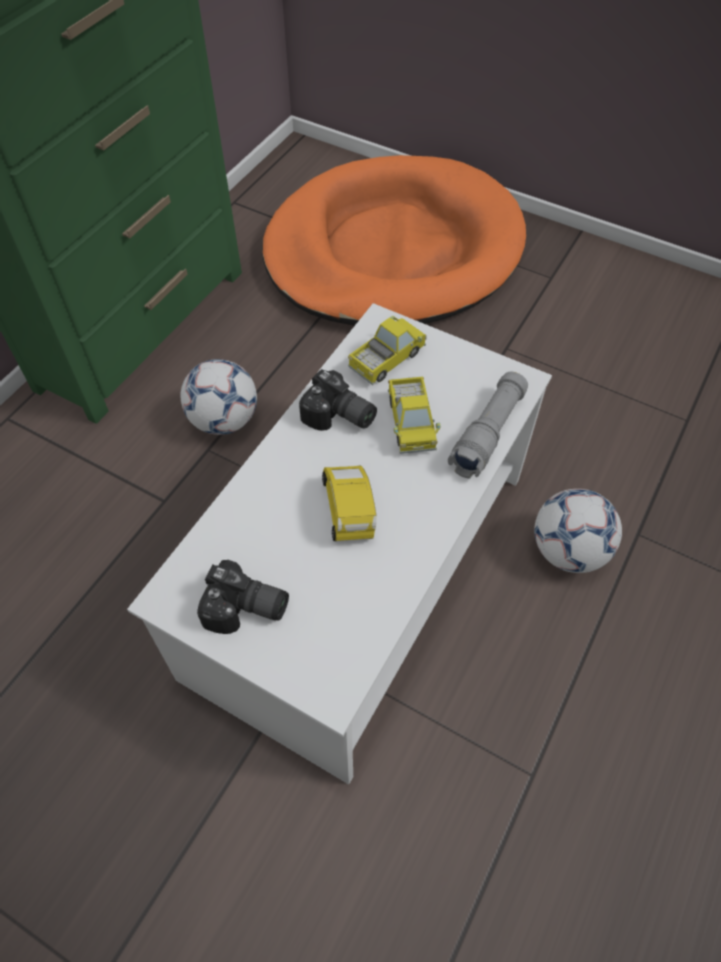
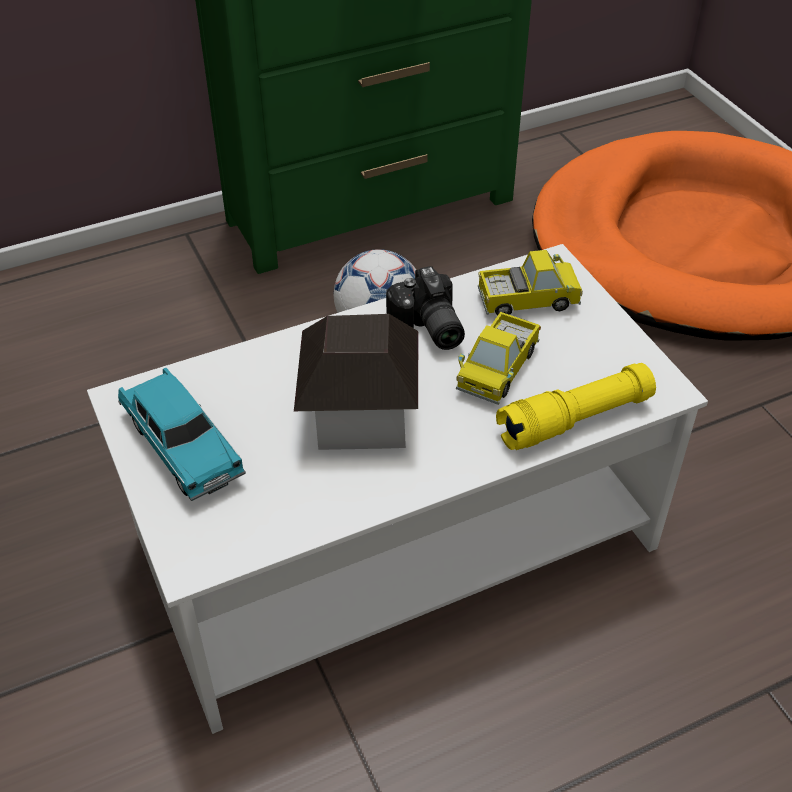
camera: 35 degrees right, 10 degrees down
camera [197,560,289,634] -> turquoise toy car [118,368,246,501]
yellow toy car [322,466,376,541] -> toy house [294,314,418,450]
grey flashlight [448,372,528,479] -> yellow flashlight [496,363,656,450]
football [534,489,622,573] -> none

